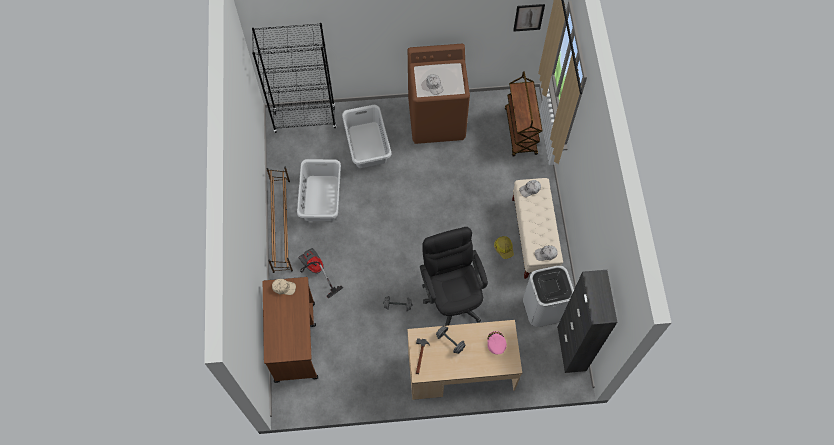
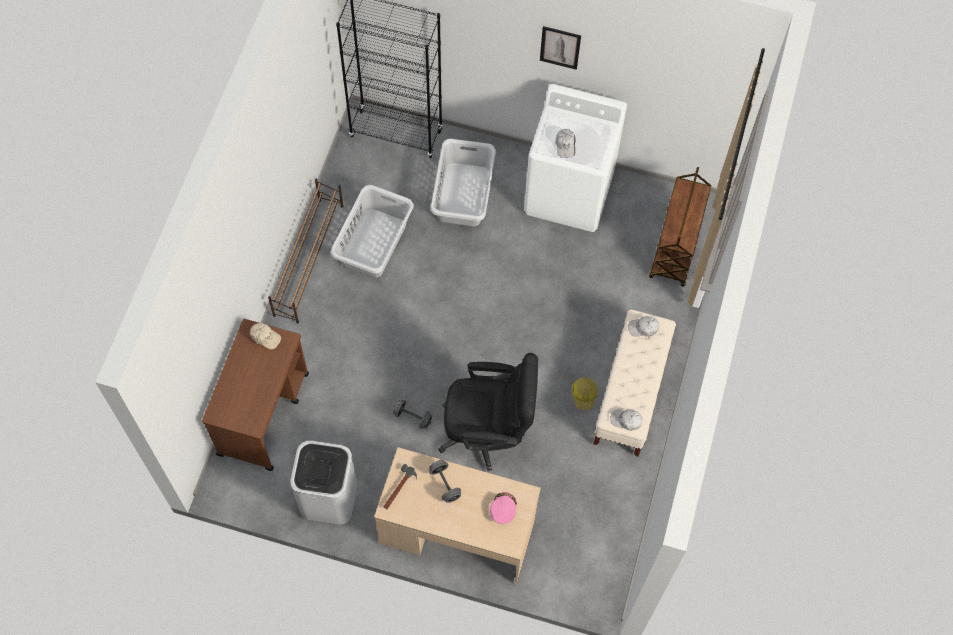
camera: 20 degrees right, 0 degrees up
vacuum cleaner [298,248,343,299] -> none
brown washing machine [408,44,470,144] -> white washing machine [524,84,627,232]
black office chair [420,227,488,326] -> black office chair turned 90 degrees clockwise [438,353,538,471]
picture [513,4,545,32] -> picture moved to [540,26,581,70]
white trash can [523,265,574,327] -> white trash can moved to [290,440,357,525]
black cabinet [557,270,617,373] -> none

